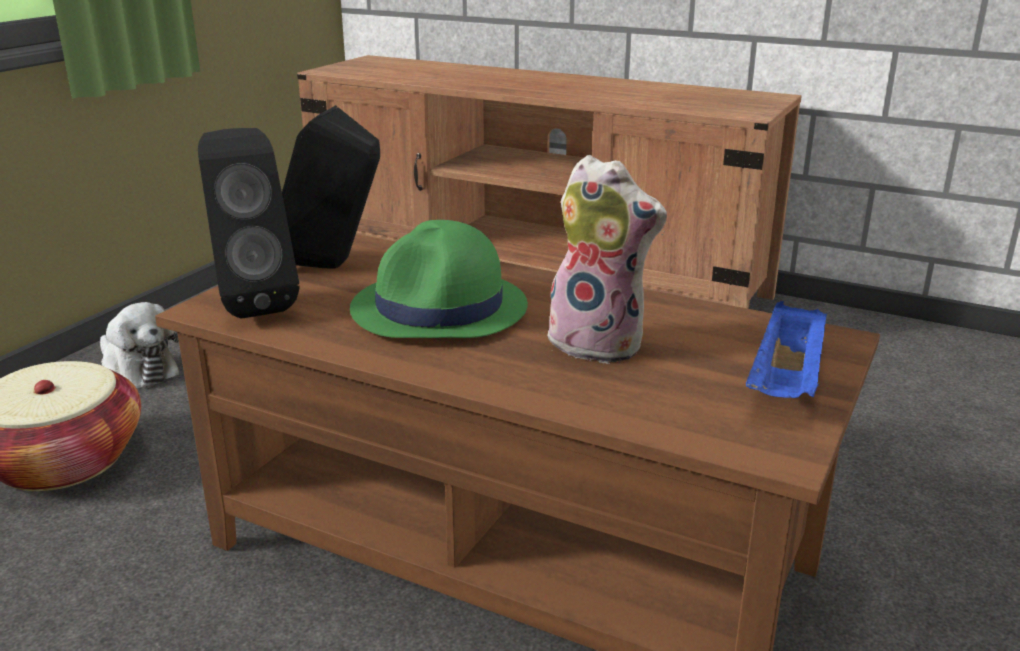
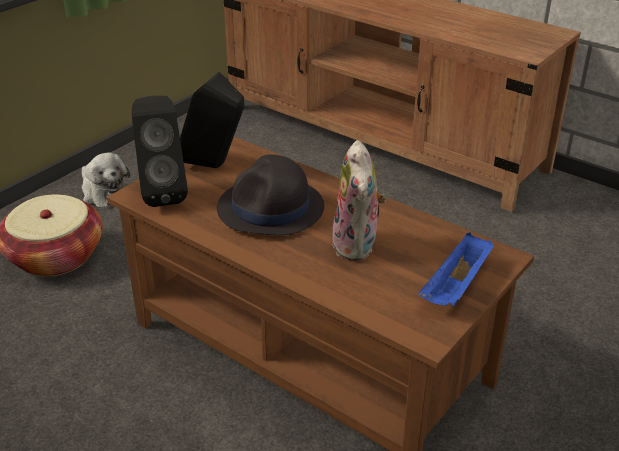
camera: 10 degrees right, 10 degrees up
green hat [350,220,528,338] -> black hat [217,155,324,235]
plush toy [537,155,667,364] -> plush toy turned 45 degrees clockwise [332,140,386,261]

